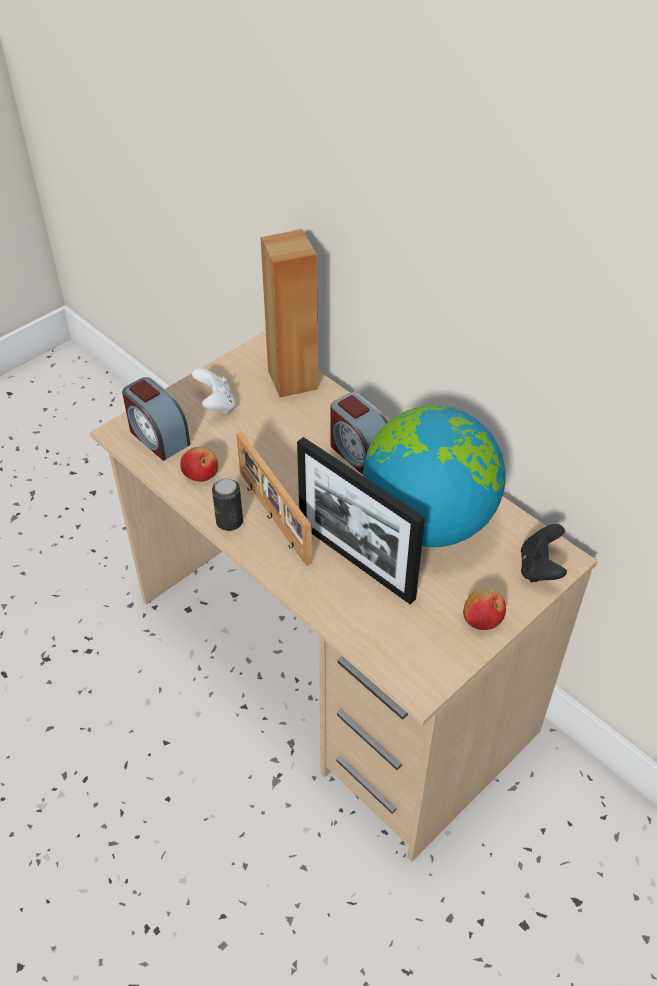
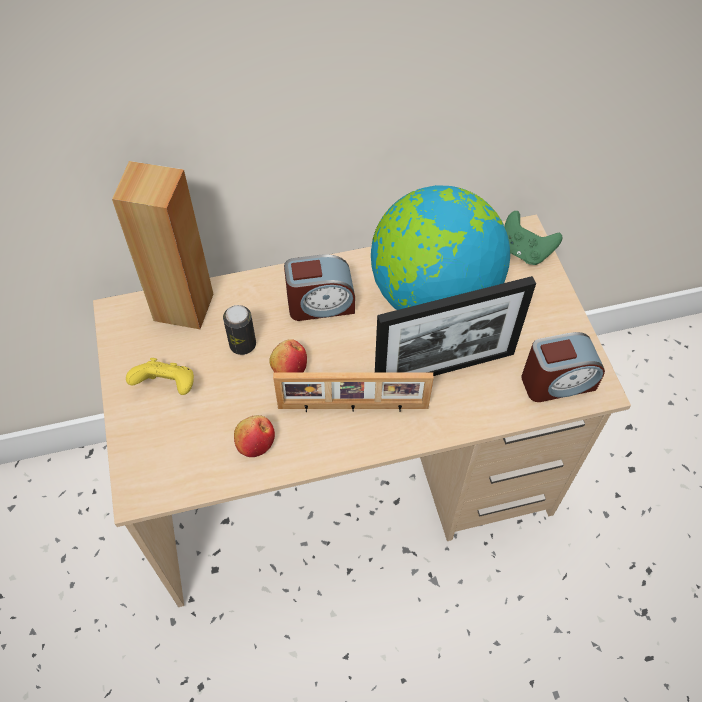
camera: 60 degrees left, 10 degrees up
alarm clock [122,377,190,461] -> alarm clock moved to [521,332,605,402]
white game controller [192,368,236,414] -> yellow game controller [126,358,194,395]
can [212,478,243,531] -> can moved to [223,305,256,355]
apple [463,590,506,630] -> apple moved to [269,339,307,372]
black game controller [521,524,567,582] -> green game controller [504,211,562,265]

